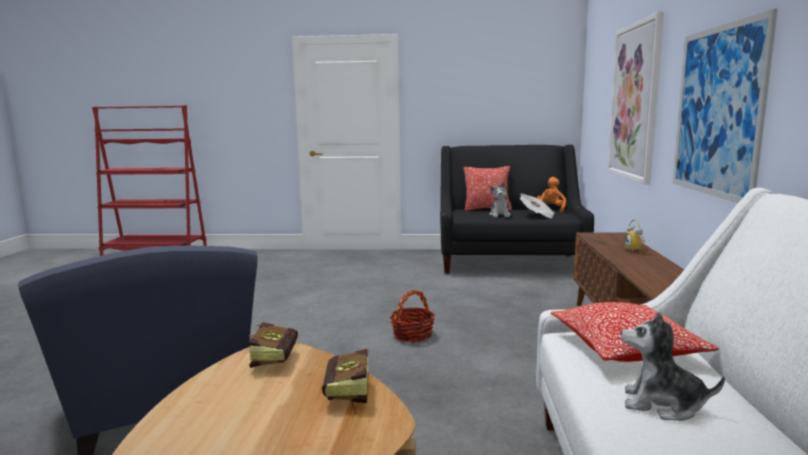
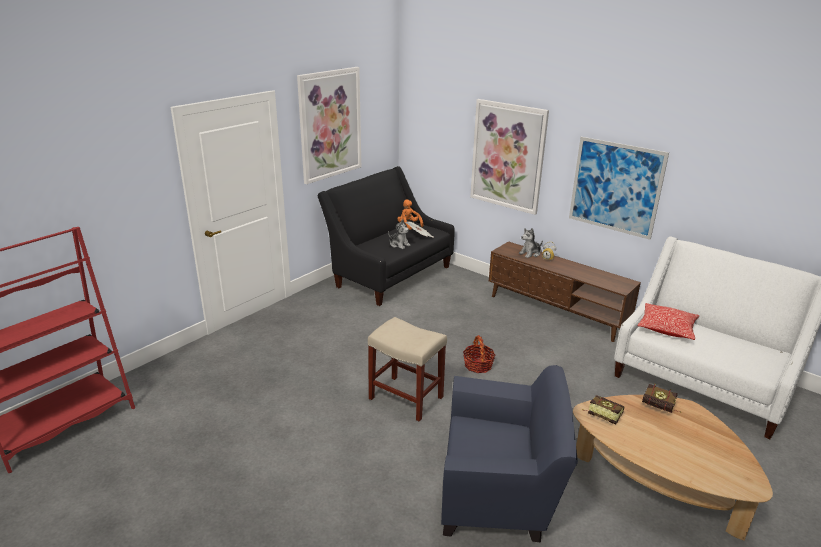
camera: 55 degrees left, 15 degrees up
pillow [464,166,512,211] -> none
plush toy [621,313,725,420] -> plush toy moved to [519,228,543,258]
none -> picture [297,67,361,184]
none -> beige stool [368,317,447,422]

